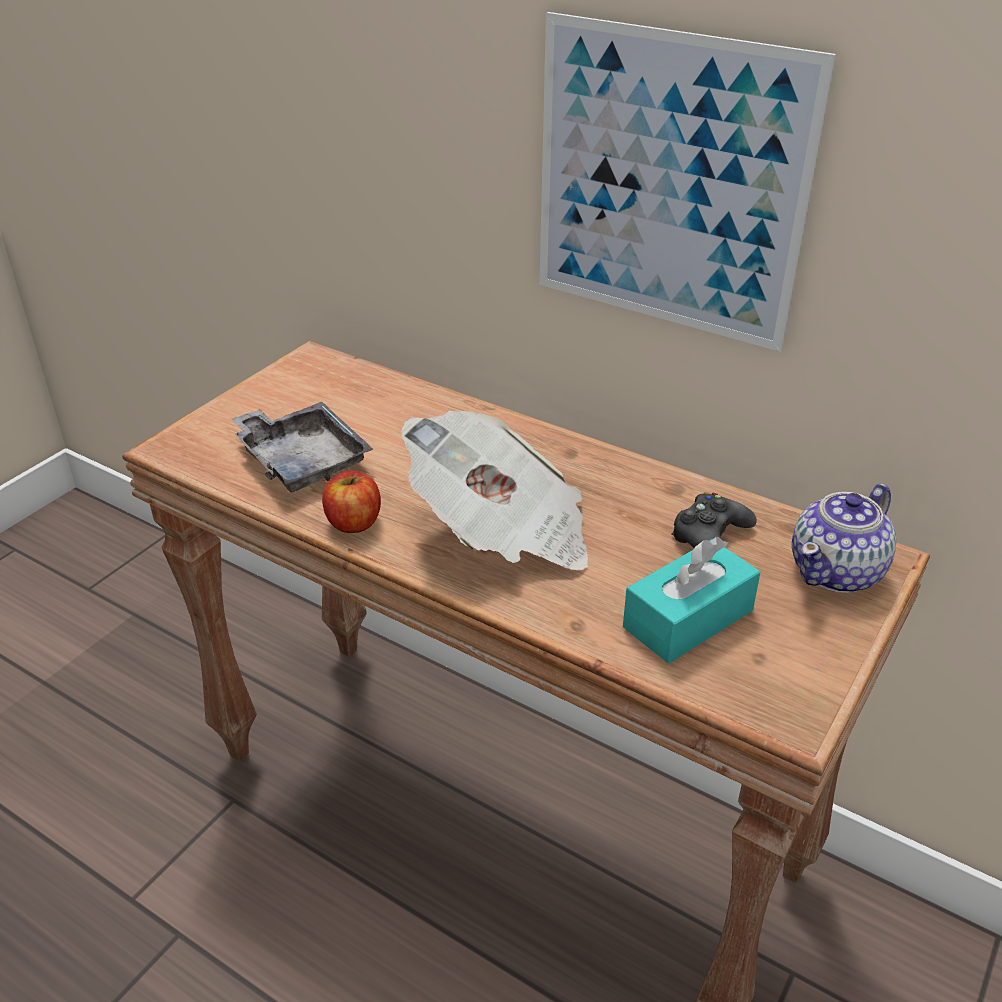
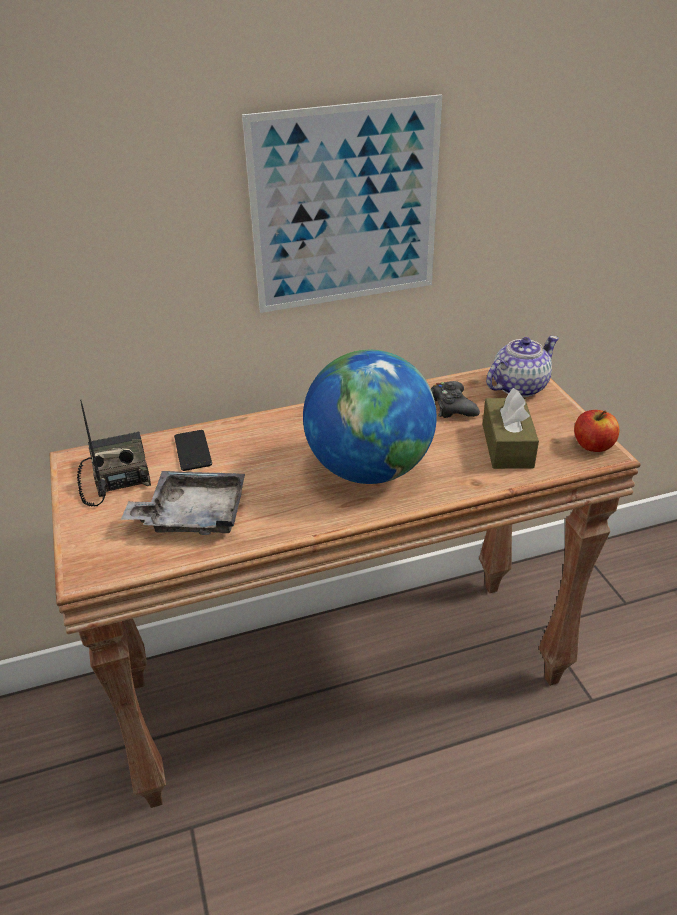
camera: 50 degrees left, 0 degrees up
apple [322,471,381,533] -> apple moved to [574,410,619,452]
newspaper [401,411,588,570] -> globe [303,350,437,484]
turquoise tissue box [623,537,760,663] -> brown tissue box [483,388,539,469]
teapot [792,484,896,593] -> teapot turned 120 degrees counterclockwise [486,336,559,397]
none -> radio [77,399,151,507]
none -> phone [174,430,212,471]

